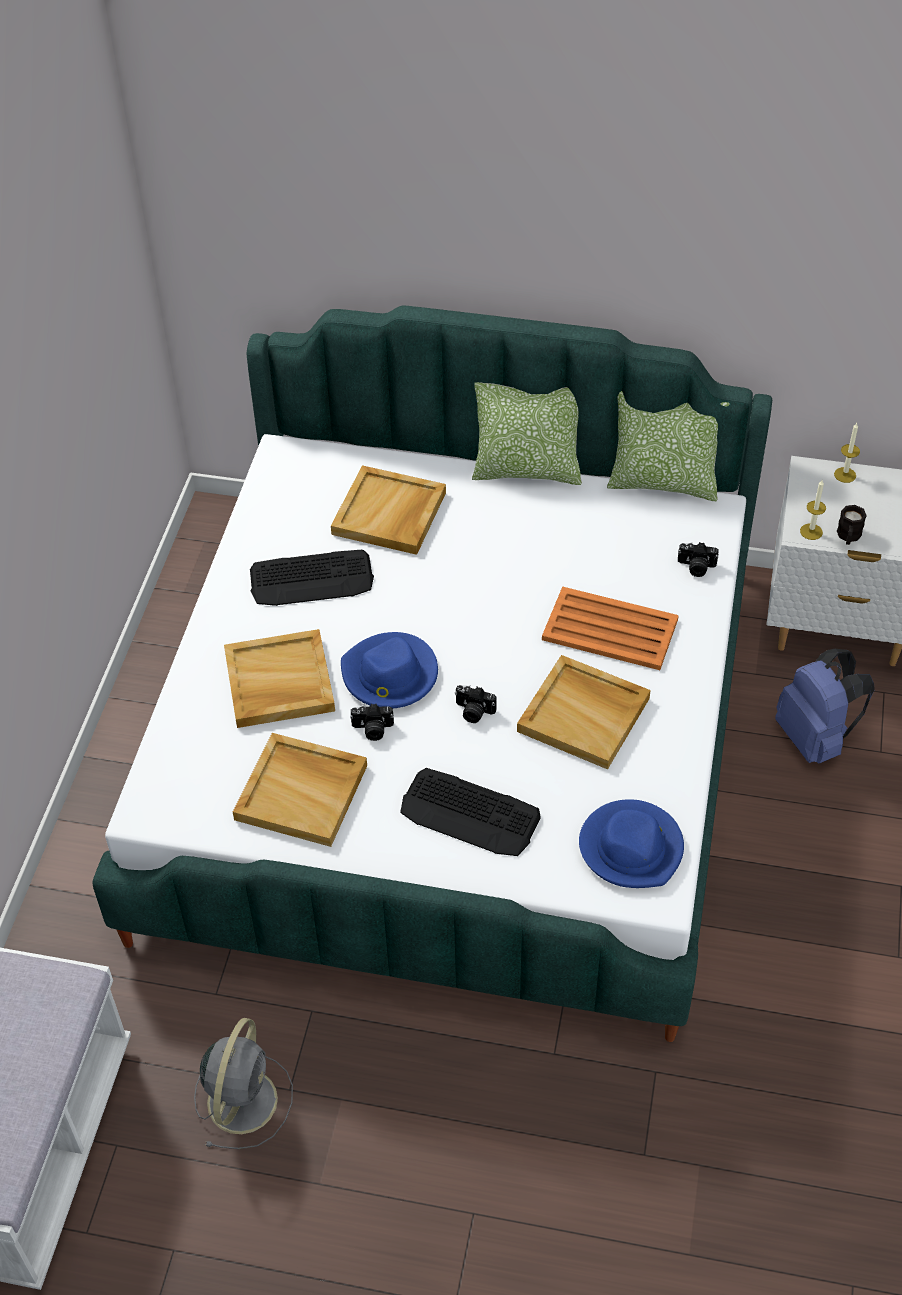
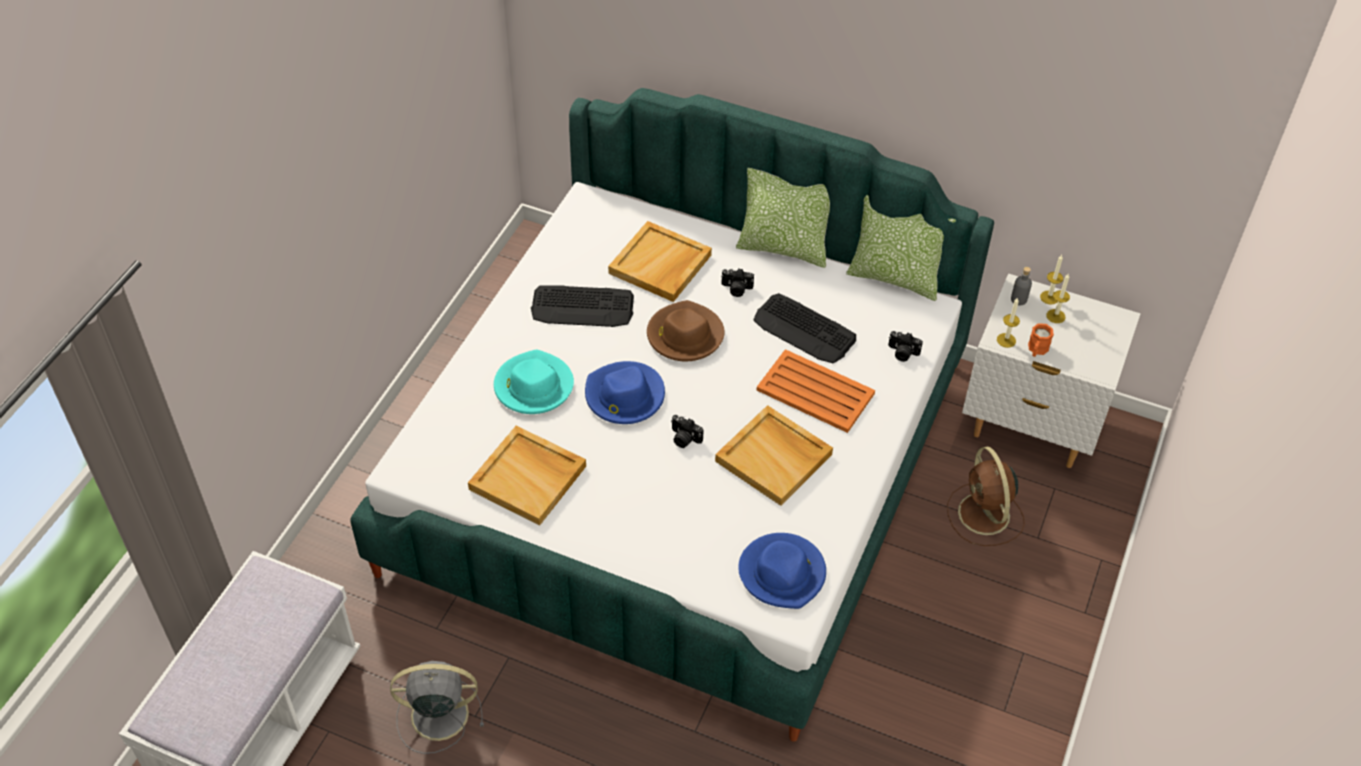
camera: 10 degrees right, 0 degrees up
grey fan [194,1018,293,1149] -> grey fan turned 120 degrees counterclockwise [390,661,484,754]
beige tray [224,629,335,728] -> turquoise hat [494,350,574,414]
camera [350,704,394,741] -> camera moved to [721,268,754,297]
keyboard [400,768,541,856] -> keyboard moved to [753,293,856,364]
blue backpack [775,649,875,763] -> brown fan [947,446,1025,546]
black mug [837,505,867,545] -> orange mug [1028,323,1054,357]
none -> brown hat [647,300,725,361]
none -> grey bottle [1011,267,1032,305]
none -> candle [1046,273,1070,323]

